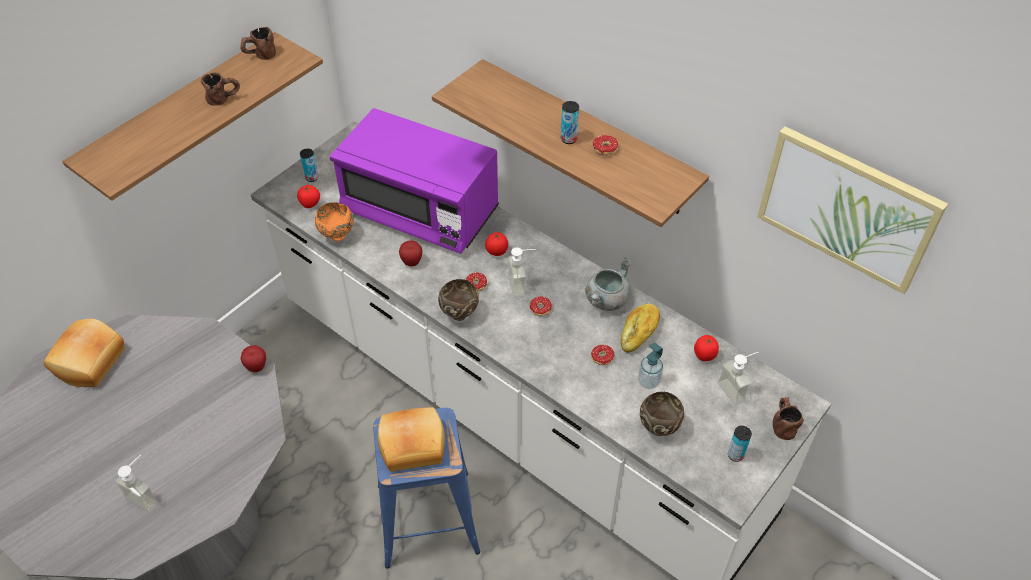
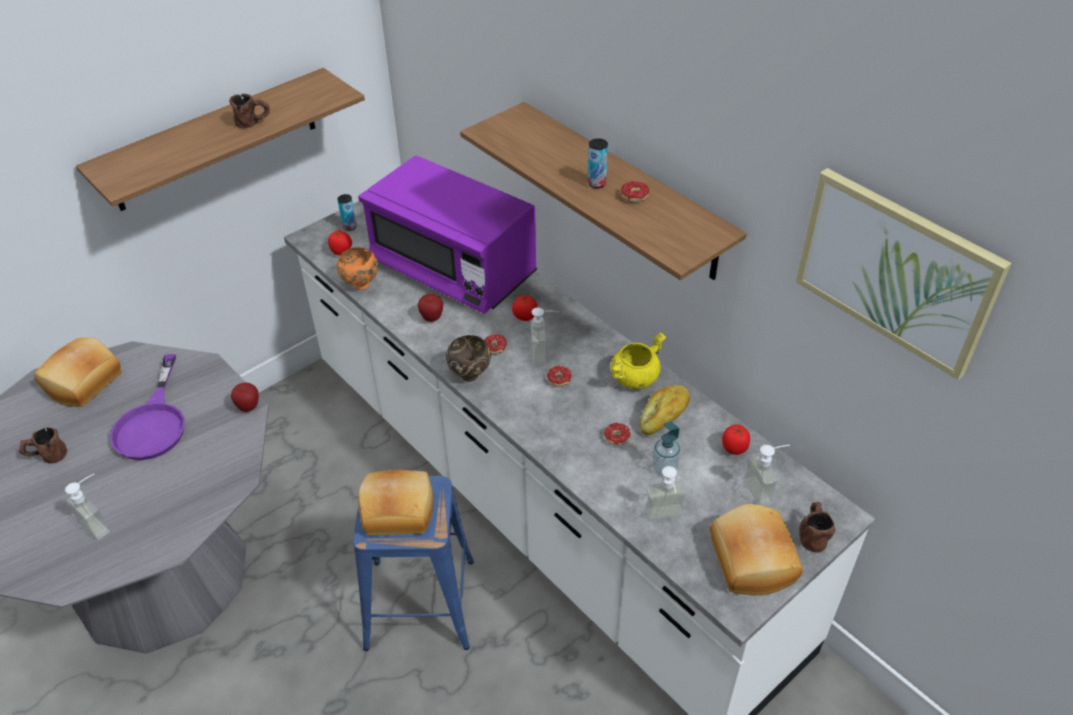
camera: 10 degrees right, 5 degrees down
brown mug [240,27,276,60] -> brown mug moved to [19,427,67,464]
grey cooking pot [585,257,632,311] -> yellow cooking pot [611,332,666,389]
brown bowl [640,392,684,436] -> soap dispenser [644,466,687,521]
can [728,426,752,462] -> bread [710,504,803,596]
none -> purple frying pan [110,354,185,460]

